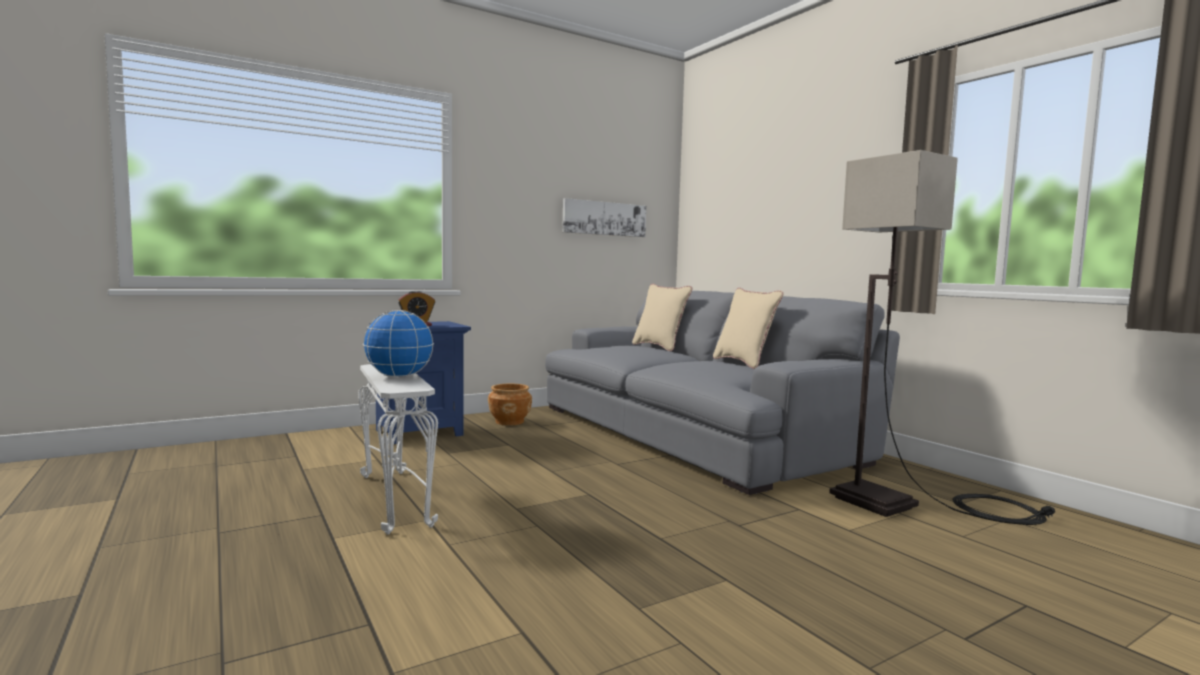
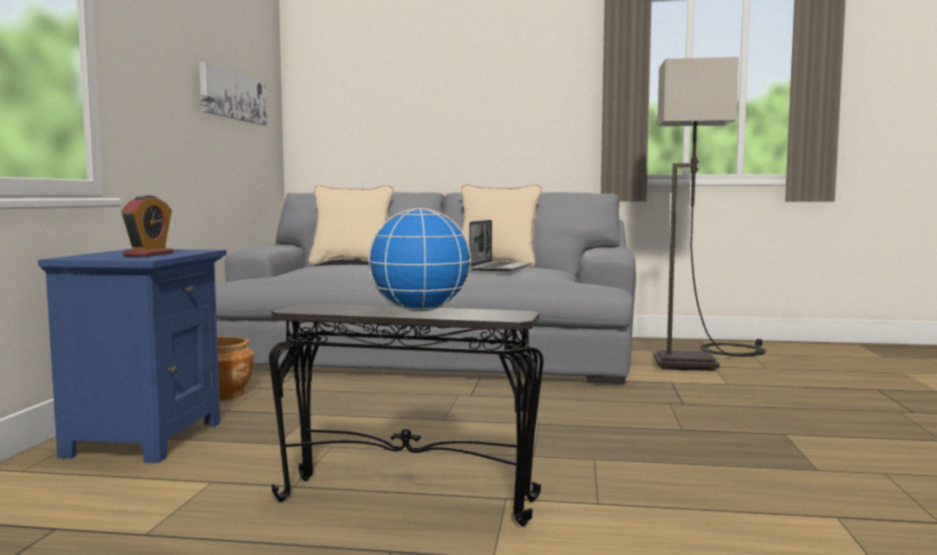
camera: 50 degrees left, 0 degrees up
white side table [358,364,438,535] -> black side table [269,303,544,526]
none -> laptop [469,220,532,271]

